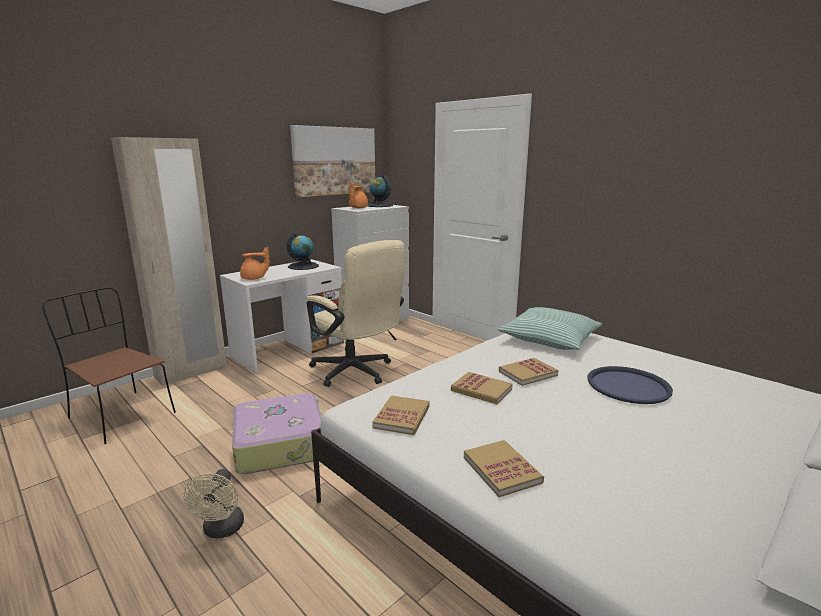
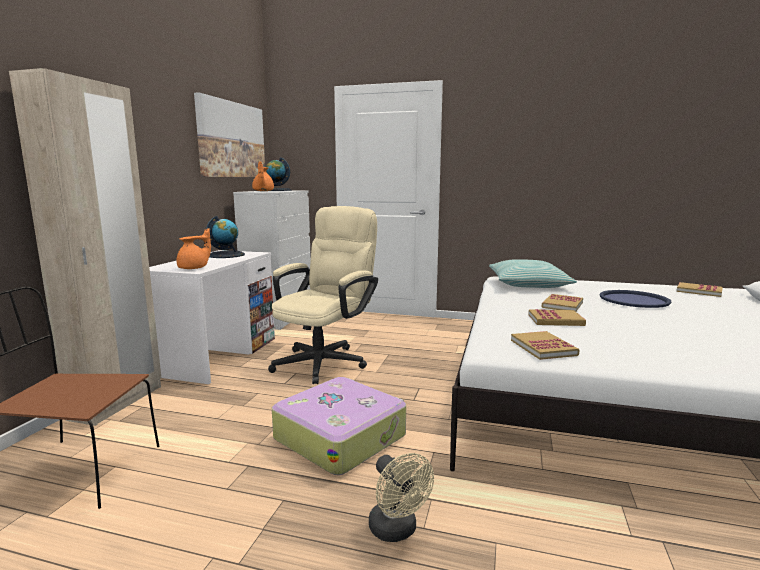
camera: 30 degrees left, 5 degrees down
beige office chair [307,240,406,387] -> beige office chair turned 75 degrees counterclockwise [268,206,378,384]
book [464,440,544,497] -> book moved to [677,282,723,297]

